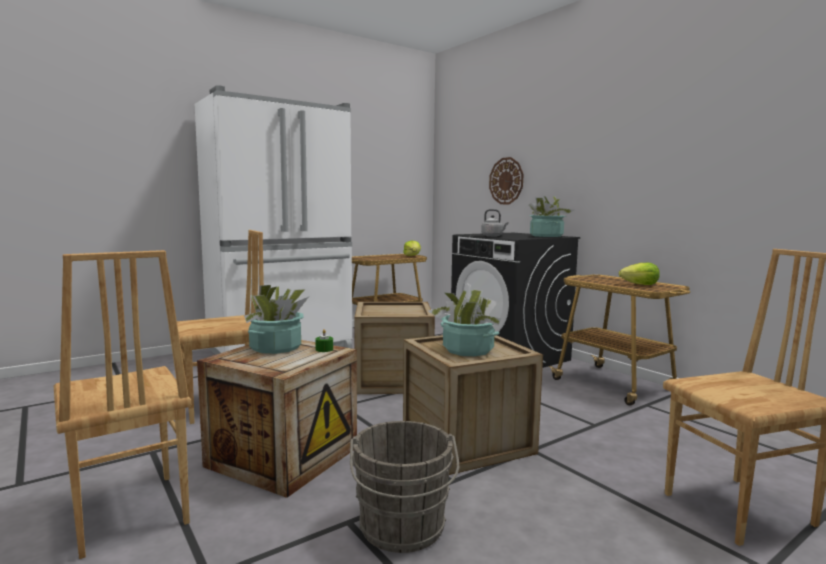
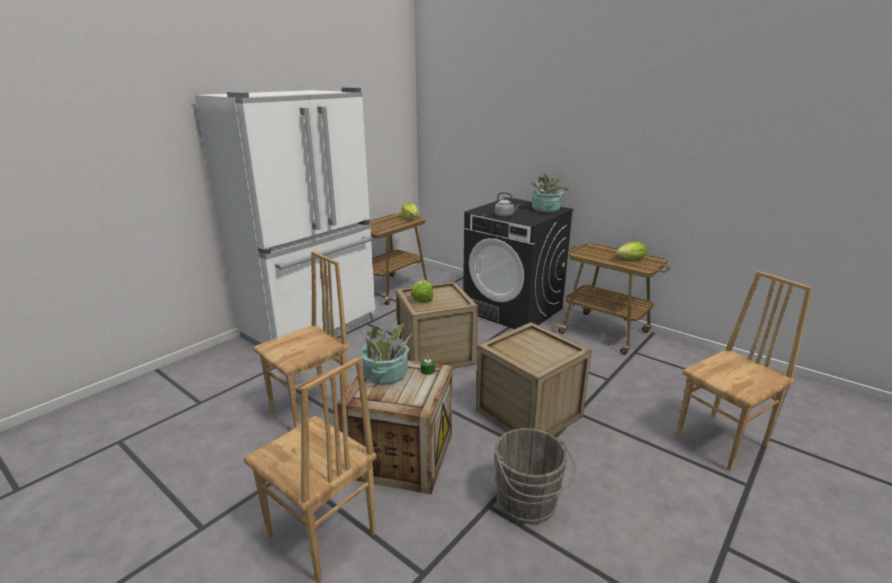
camera: 15 degrees left, 15 degrees up
potted plant [428,290,501,356] -> none
wall clock [489,157,523,204] -> none
none -> lettuce [411,281,434,302]

